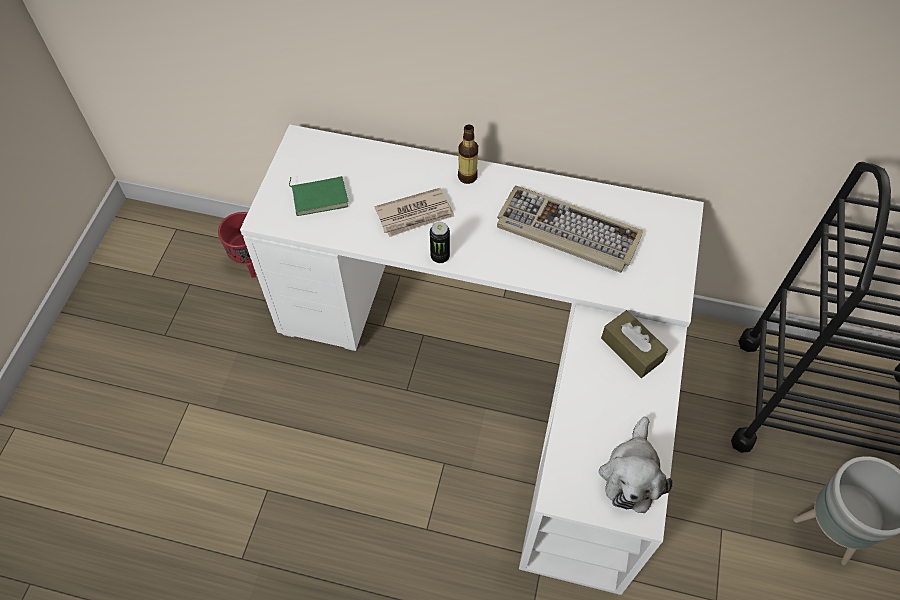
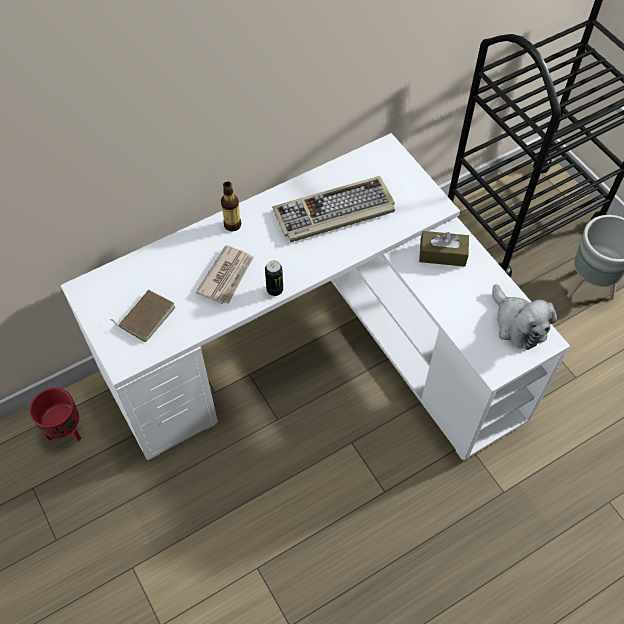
camera: 45 degrees left, 0 degrees up
green book [289,176,349,216] -> brown book [110,290,175,342]

